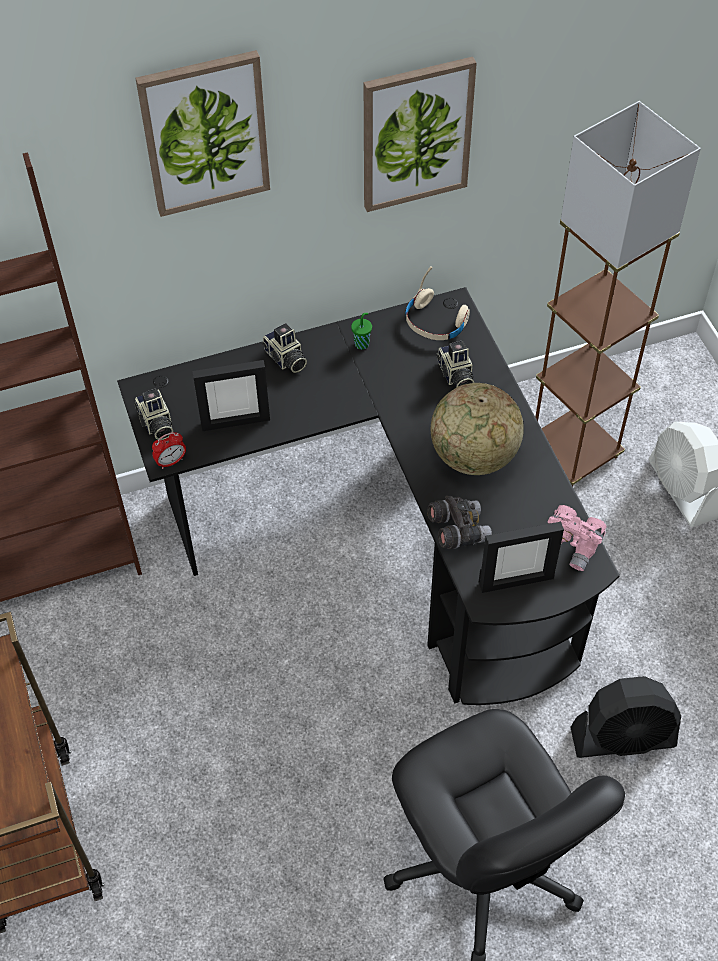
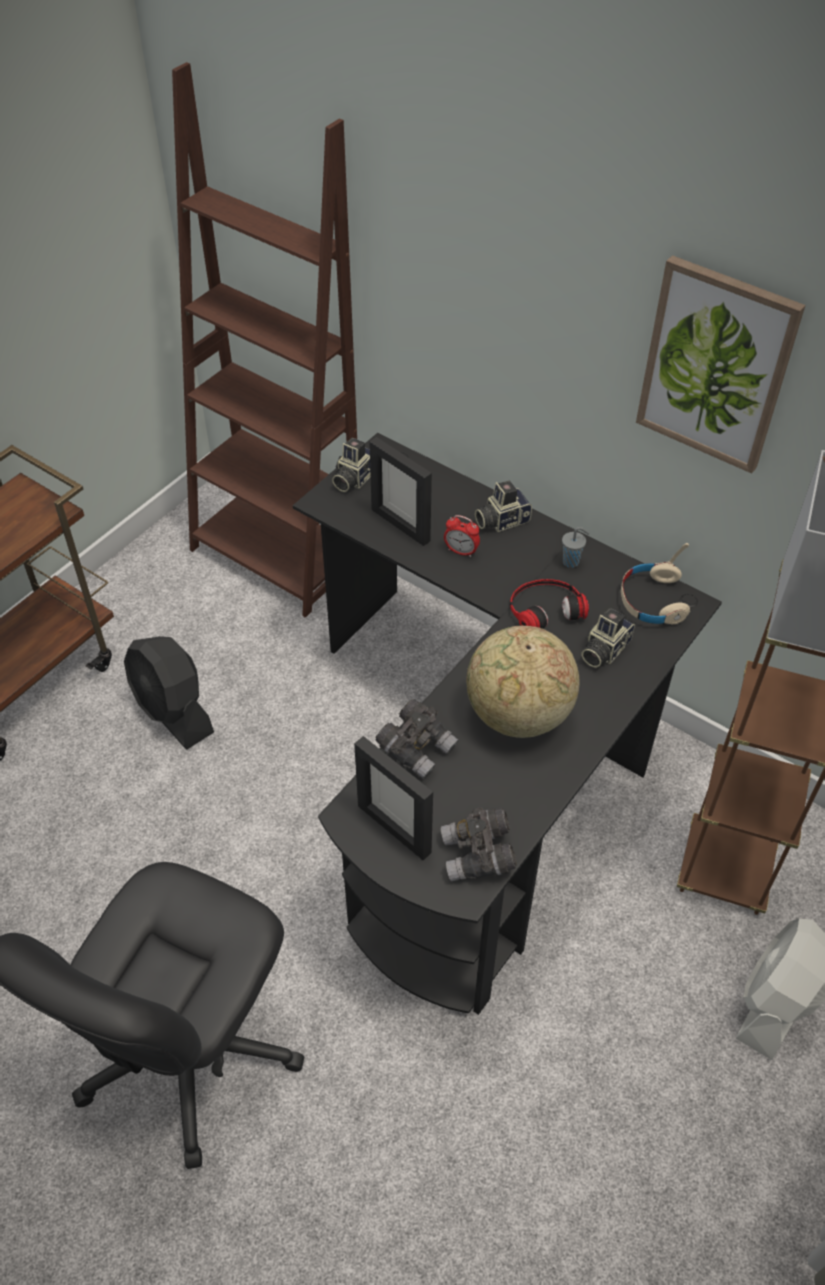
camera: 55 degrees right, 5 degrees down
picture [136,50,270,217] -> none
alarm clock [152,432,186,469] -> alarm clock moved to [444,515,480,557]
camera [261,323,307,373] -> camera turned 45 degrees clockwise [475,481,532,532]
green cup [351,313,372,350] -> grey cup [562,527,590,568]
pink binoculars [547,505,607,571] -> grey binoculars [441,807,517,882]
black fan [570,676,681,758] -> black fan moved to [124,636,214,749]
none -> headphones [510,579,589,629]

